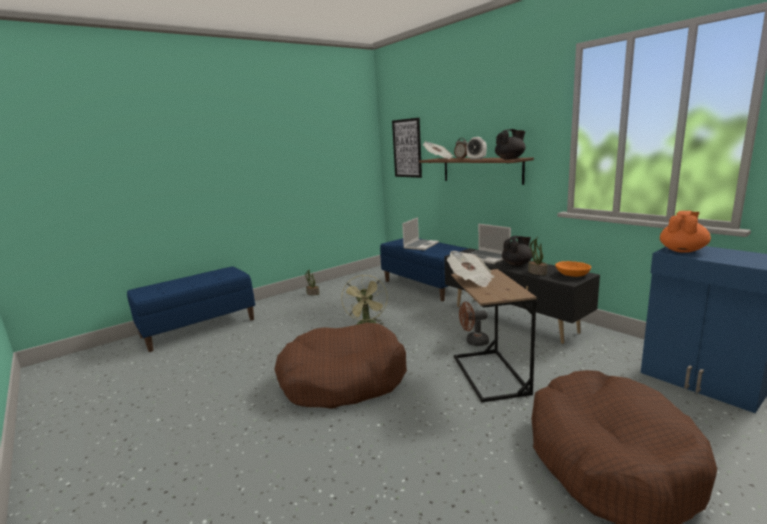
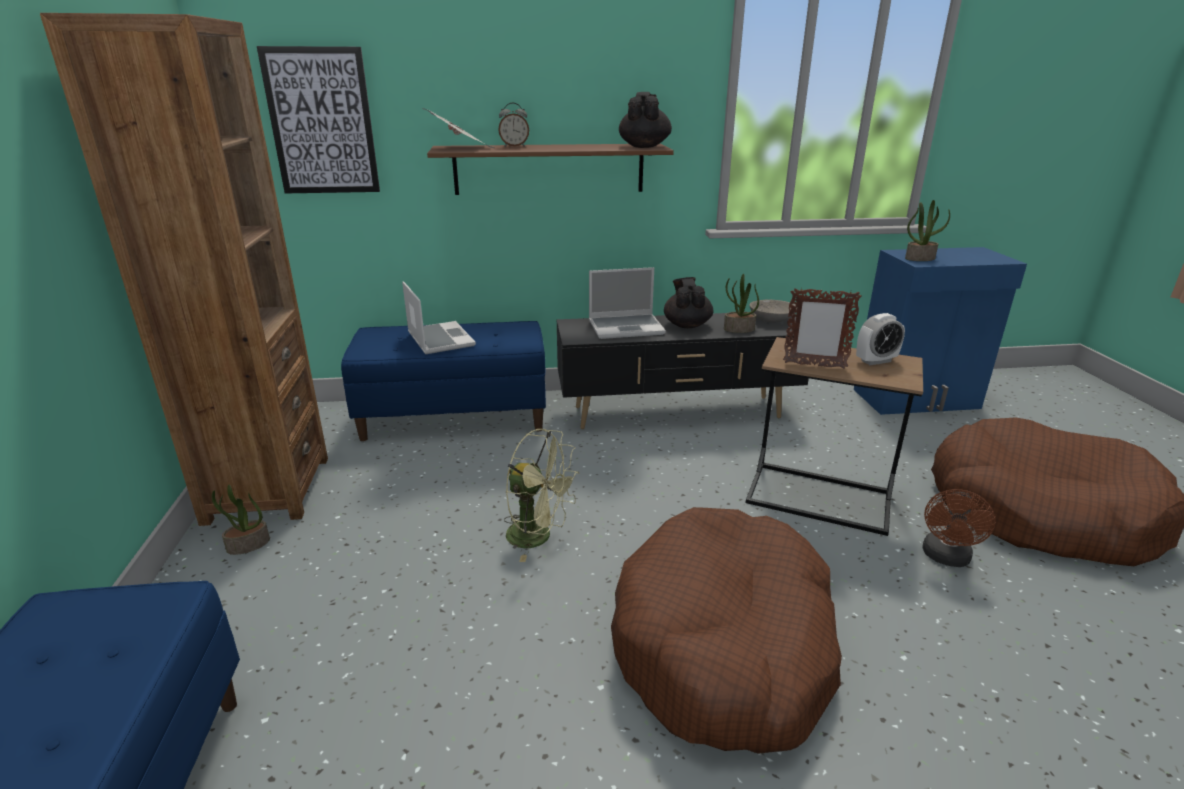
camera: 60 degrees left, 10 degrees up
newspaper [447,251,495,287] -> picture frame [783,288,862,369]
brown fan [459,302,489,346] -> brown fan moved to [923,489,996,567]
alarm clock [466,137,487,160] -> alarm clock moved to [856,313,905,365]
orange bowl [555,261,591,277] -> grey bowl [749,299,797,323]
orange teapot [660,211,711,253] -> potted plant [905,200,950,261]
none -> brown bookcase [40,13,328,526]

